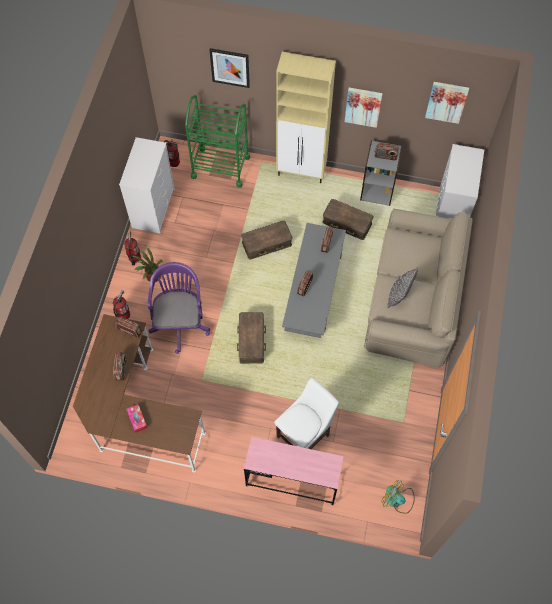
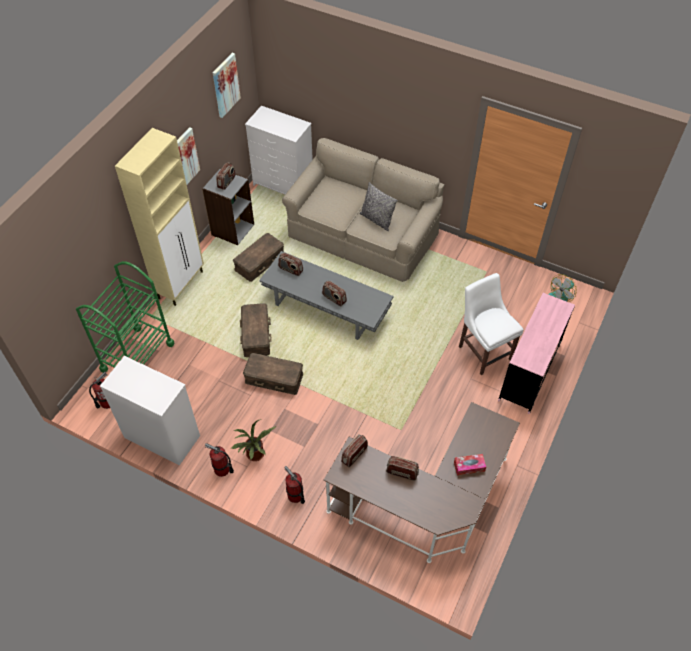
camera: 75 degrees left, 10 degrees down
purple office chair [148,262,210,354] -> none
picture [210,48,250,88] -> none
brown storage box [237,312,266,364] -> brown storage box moved to [243,353,303,395]

